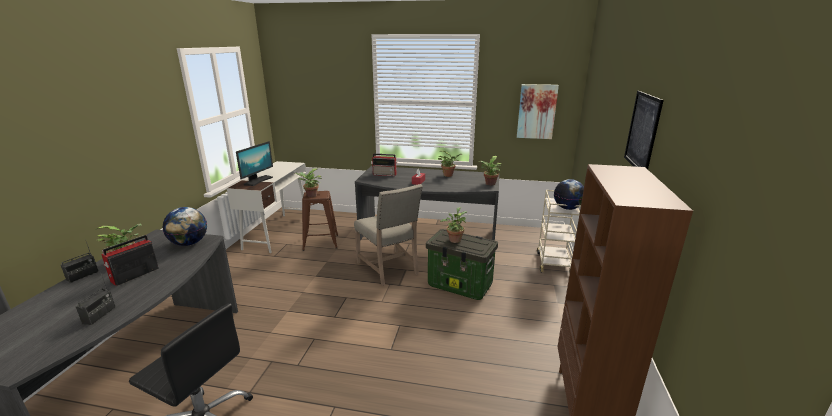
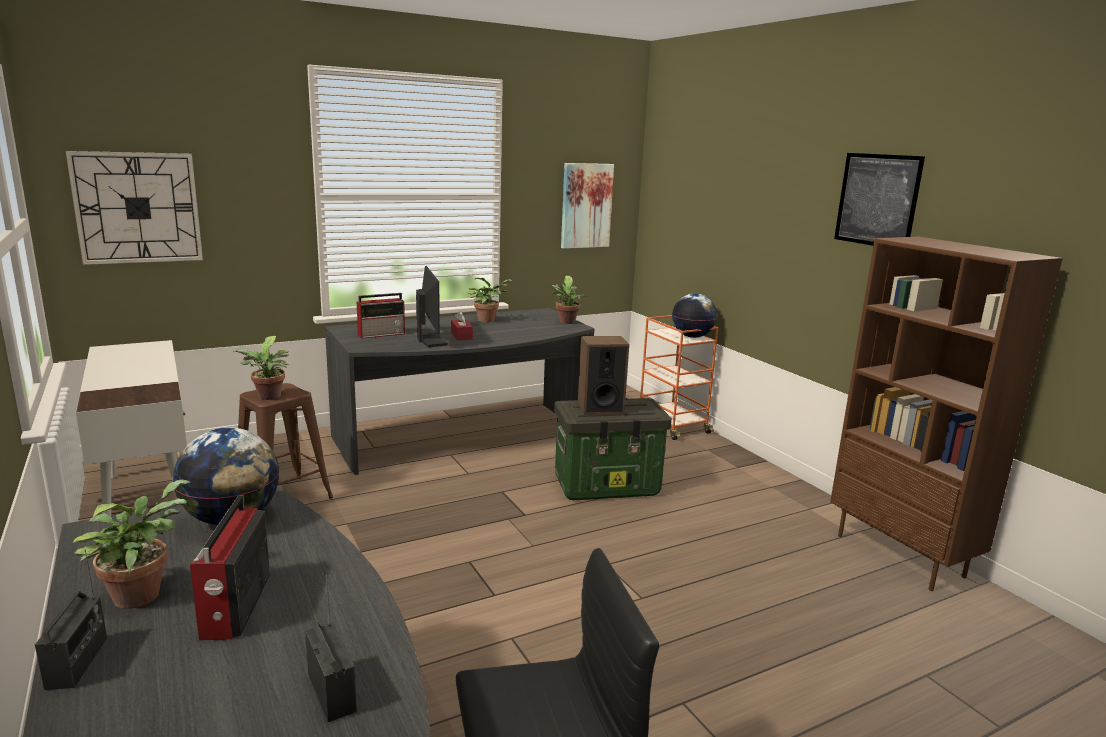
camera: 40 degrees left, 5 degrees down
monitor [236,141,273,186] -> monitor moved to [416,266,448,347]
beige chair [354,184,423,286] -> none
potted plant [440,207,467,243] -> speaker [578,336,629,415]
beige cart [537,190,581,273] -> orange cart [640,315,718,440]
none -> wall clock [66,151,203,265]

